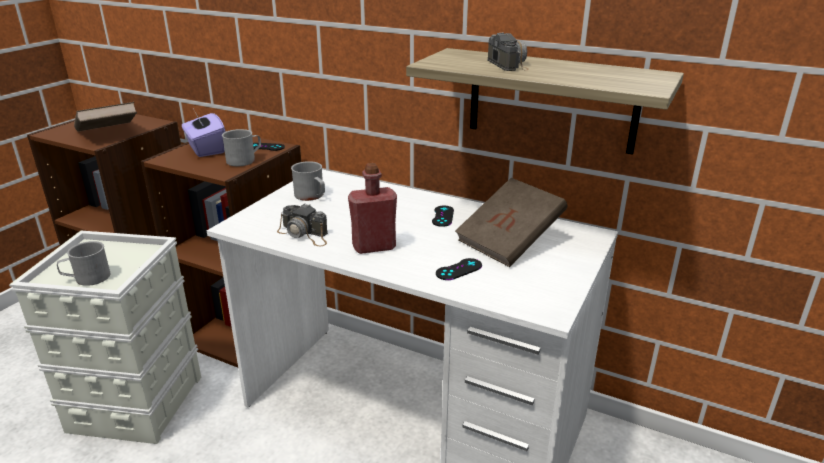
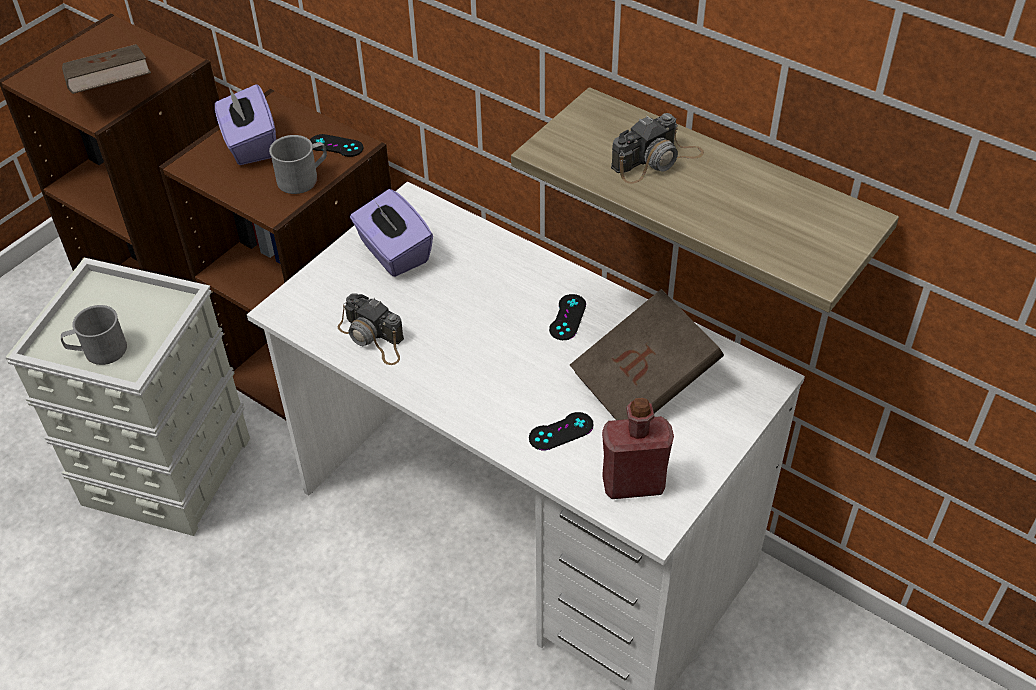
camera: 10 degrees right, 20 degrees up
grey mug [291,161,325,201] -> purple tissue box [350,189,433,277]
red bottle [348,163,397,254] -> red bottle moved to [602,398,674,499]
camera [487,32,529,71] -> camera turned 60 degrees clockwise [611,113,704,184]

